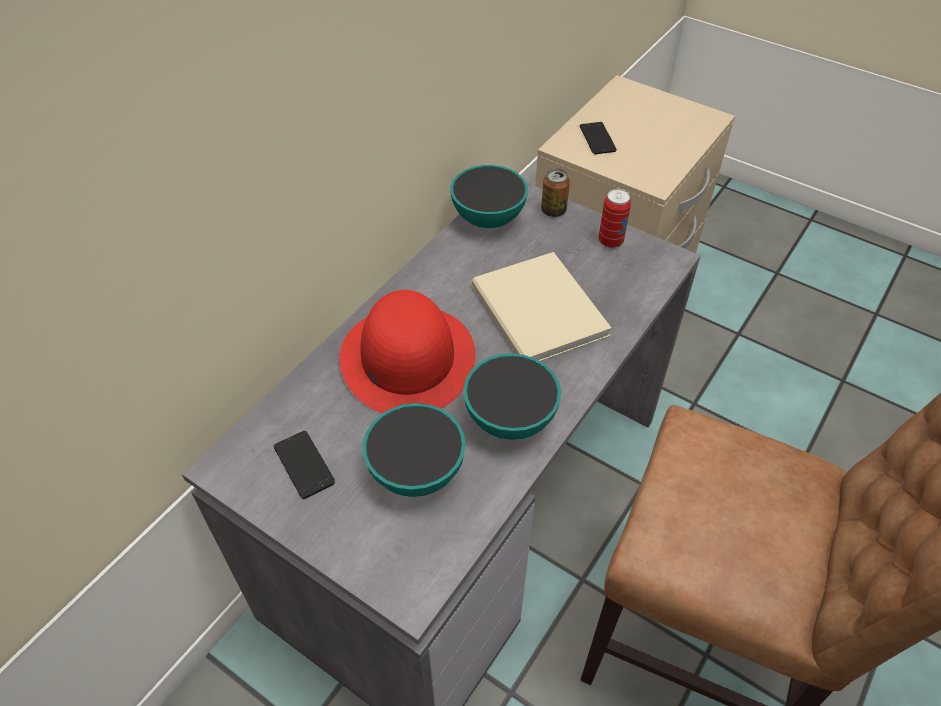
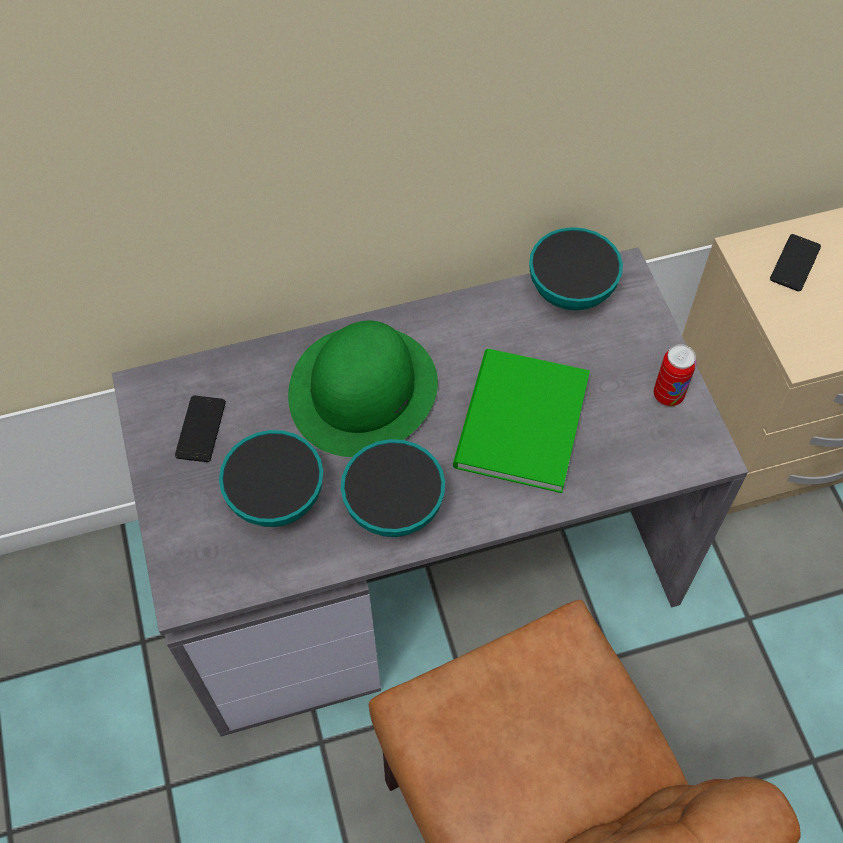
camera: 40 degrees right, 10 degrees up
red hat [340,290,475,413] -> green hat [288,321,438,457]
beige book [472,252,612,362] -> green book [453,349,590,493]
can [541,168,570,217] -> none

